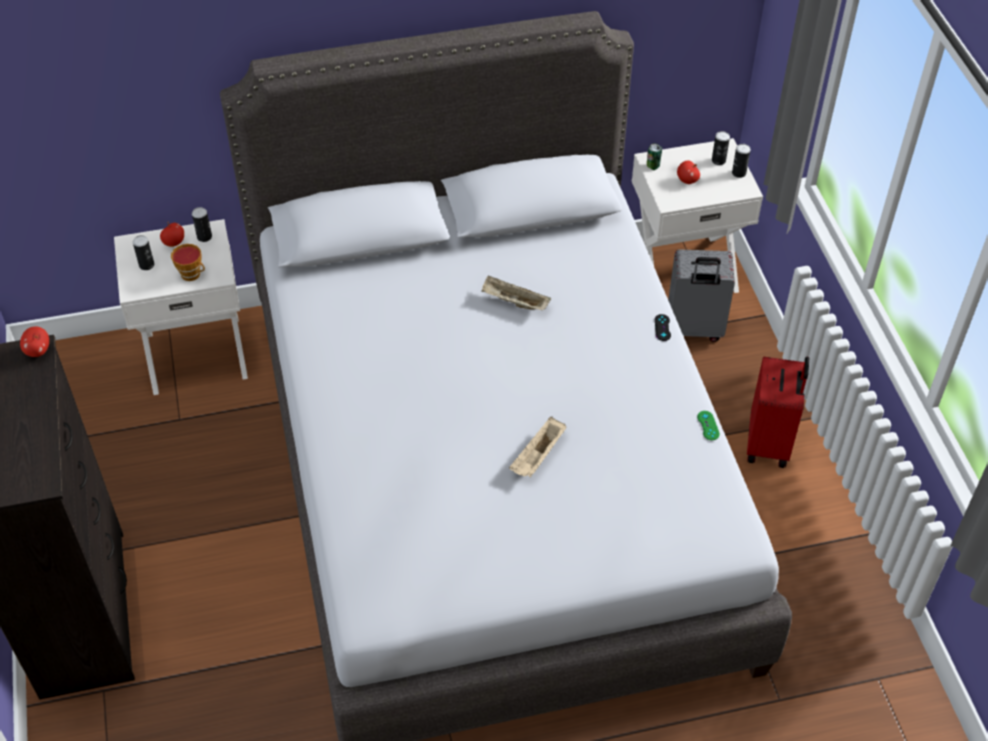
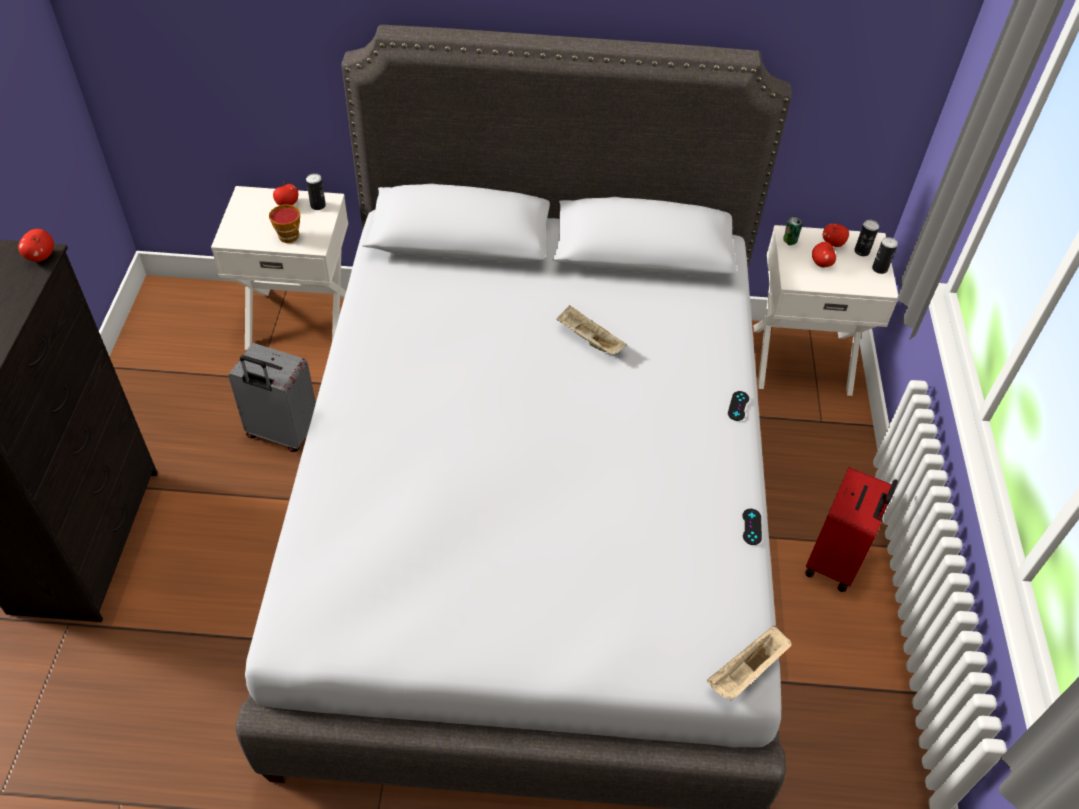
camera: 15 degrees right, 0 degrees up
can [133,235,154,270] -> none
beige tray [509,417,567,477] -> beige tray moved to [707,626,791,701]
grey suitcase [668,250,735,342] -> grey suitcase moved to [228,343,316,452]
green game controller [697,411,720,440] -> black game controller [742,509,762,545]
none -> apple [823,224,849,247]

